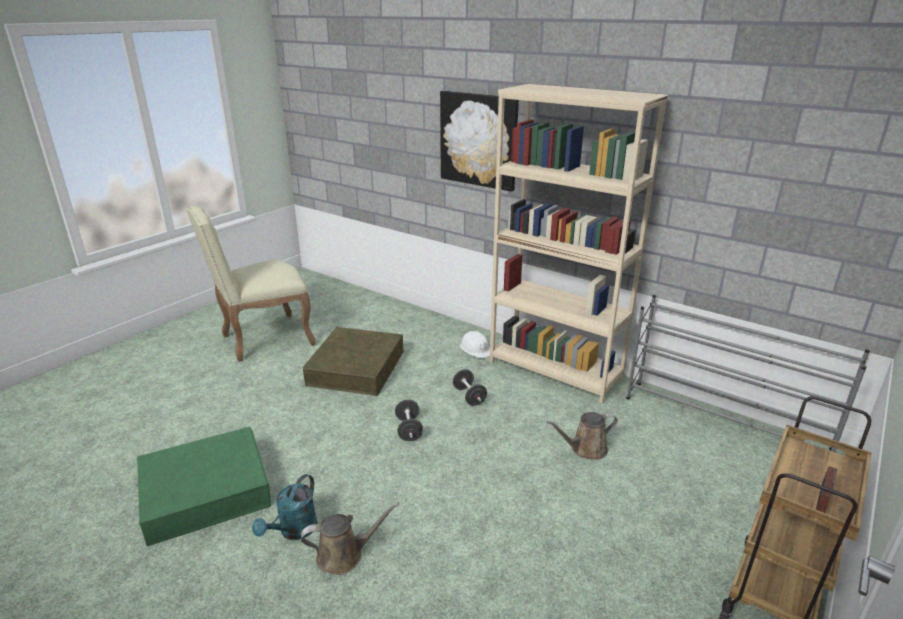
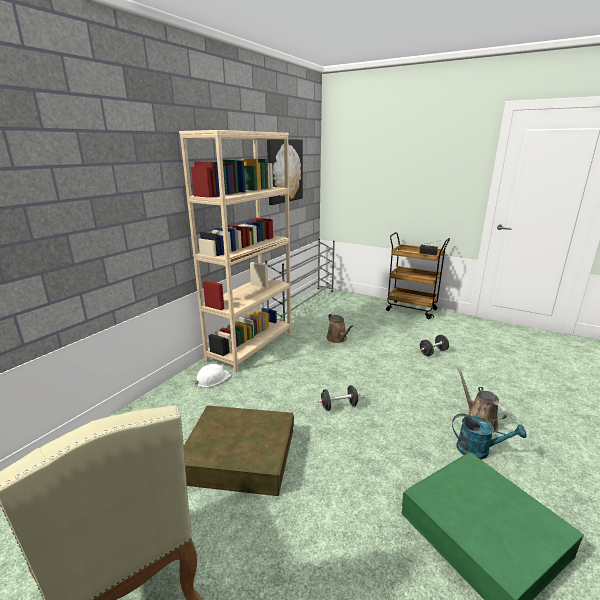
camera: 95 degrees left, 5 degrees down
picture [440,91,519,192] -> picture moved to [267,139,303,205]
black dumbbell [453,369,487,406] -> black dumbbell moved to [420,335,449,356]

